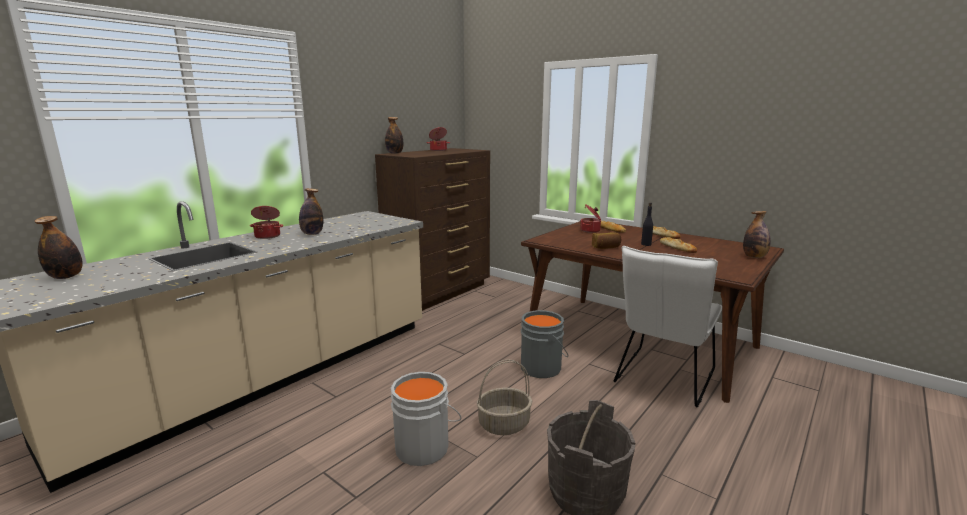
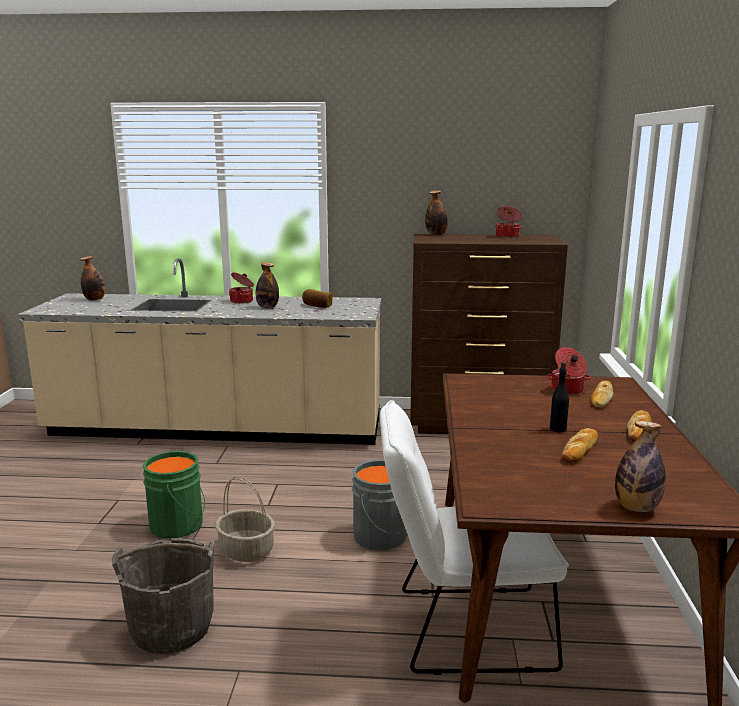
camera: 55 degrees right, 0 degrees up
grey bucket [391,372,461,466] -> green bucket [142,451,205,539]
bread [592,232,621,249] -> bread moved to [302,289,333,308]

